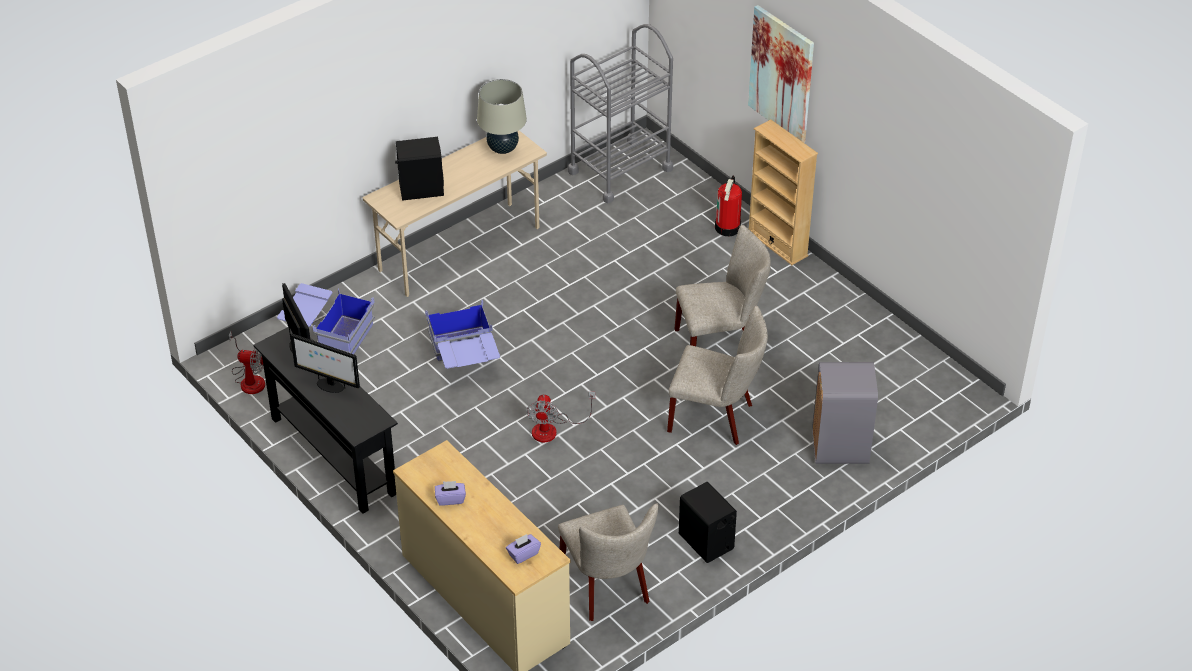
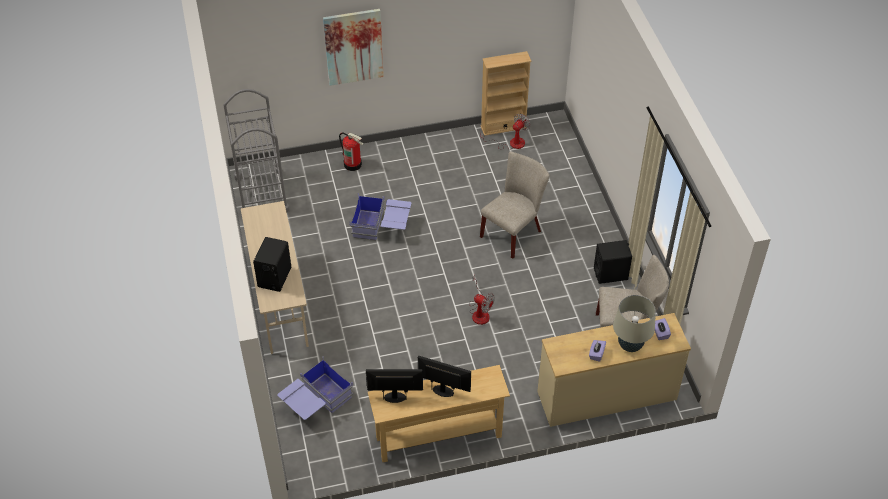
camera: 65 degrees left, 5 degrees up
fan [229,331,265,394] -> fan moved to [480,114,530,150]
black console table [253,327,398,514] -> beige console table [368,365,510,462]
monitor [290,334,360,393] -> monitor turned 120 degrees counterclockwise [418,356,471,397]
blue storage box [425,299,500,369] -> blue storage box moved to [350,193,411,240]
beige table lamp [477,79,527,154] -> beige table lamp moved to [613,295,656,352]
beige chair [674,225,771,346] -> none
beige bookcase [749,119,818,265] -> beige bookcase moved to [480,51,532,136]
grey trash can [812,362,878,464] -> none

